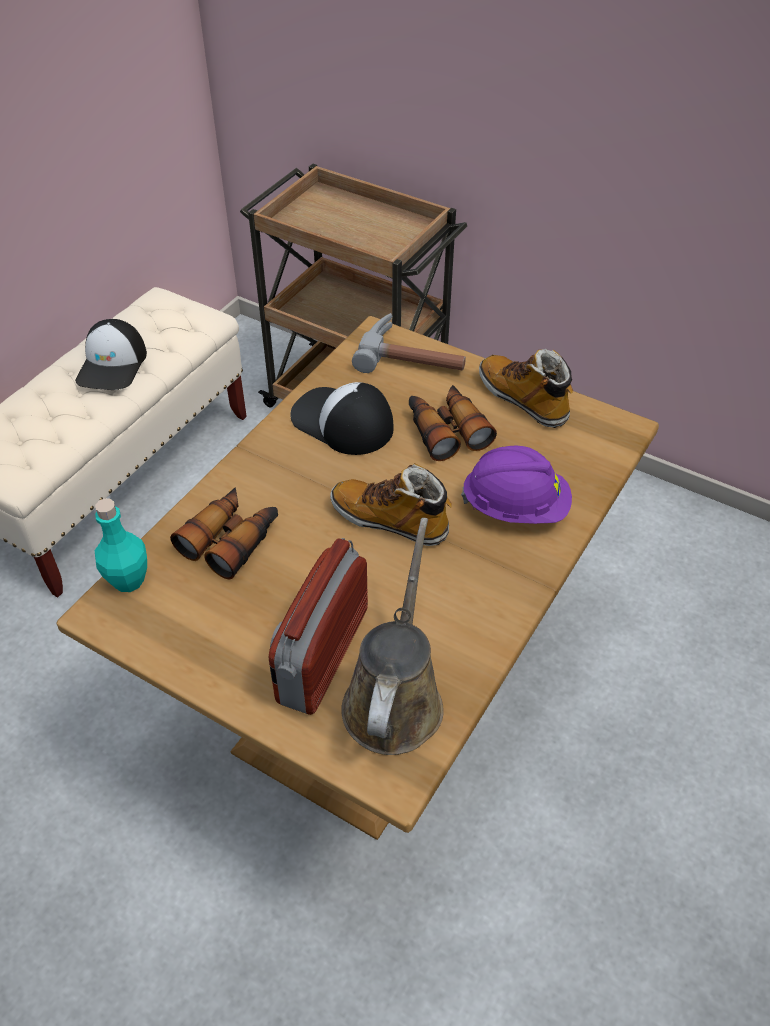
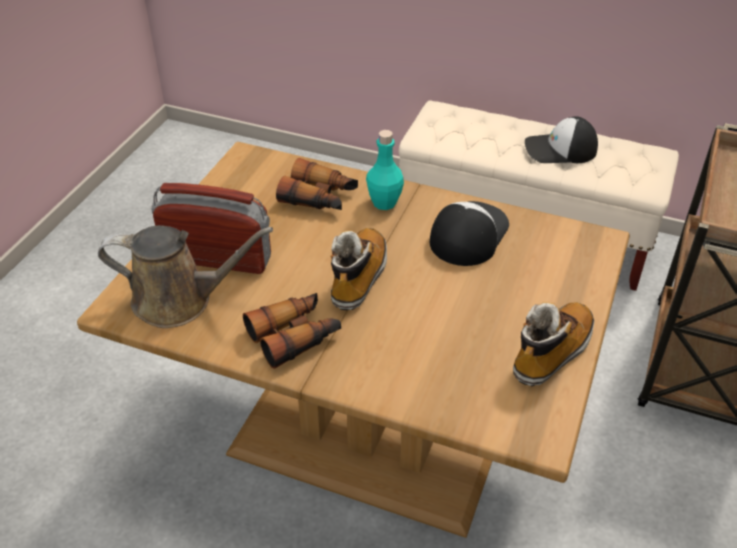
camera: 80 degrees right, 5 degrees down
turquoise bottle [95,499,147,592] -> turquoise bottle moved to [366,130,404,210]
hammer [352,313,466,373] -> none
binoculars [409,385,497,461] -> binoculars moved to [243,293,341,369]
purple hard hat [461,446,572,524] -> none

